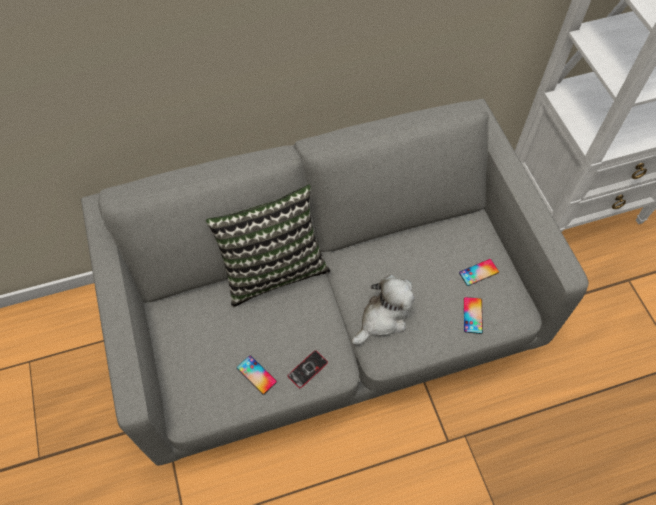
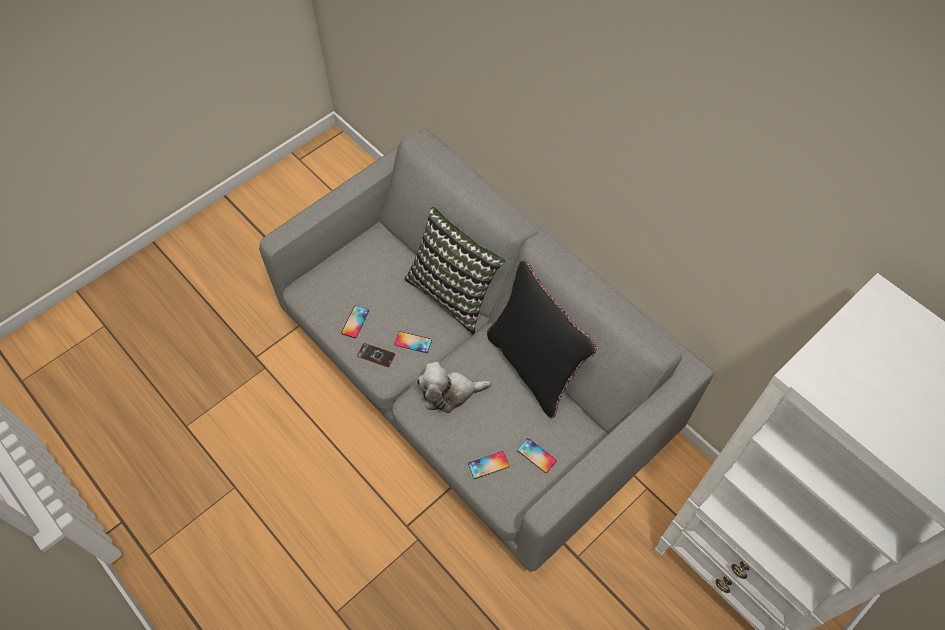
camera: 65 degrees right, 0 degrees up
plush toy [351,274,415,345] -> plush toy turned 150 degrees clockwise [416,362,491,413]
none -> phone [394,331,432,353]
none -> black pillow [487,259,597,419]

